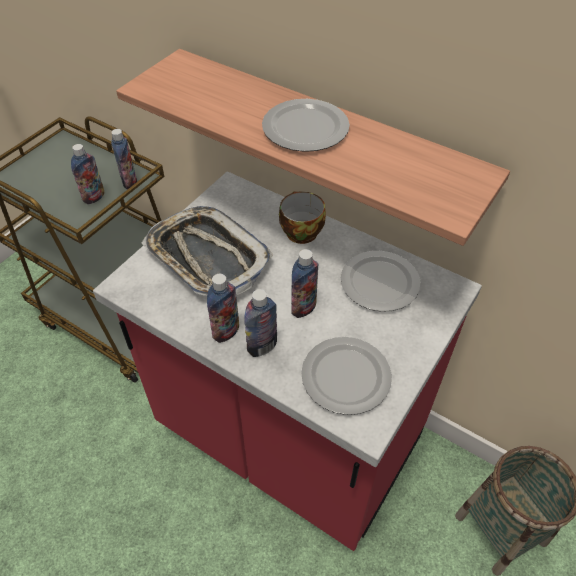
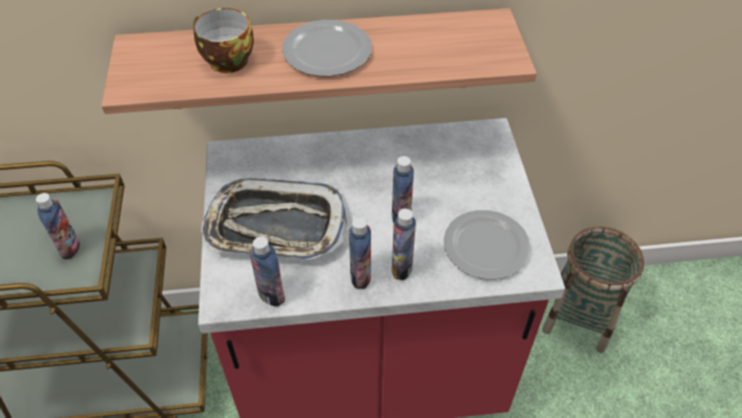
camera: 40 degrees left, 0 degrees up
bottle [111,129,137,189] -> bottle moved to [249,237,285,307]
cup [279,191,326,244] -> cup moved to [193,8,254,73]
plate [341,251,421,312] -> none

